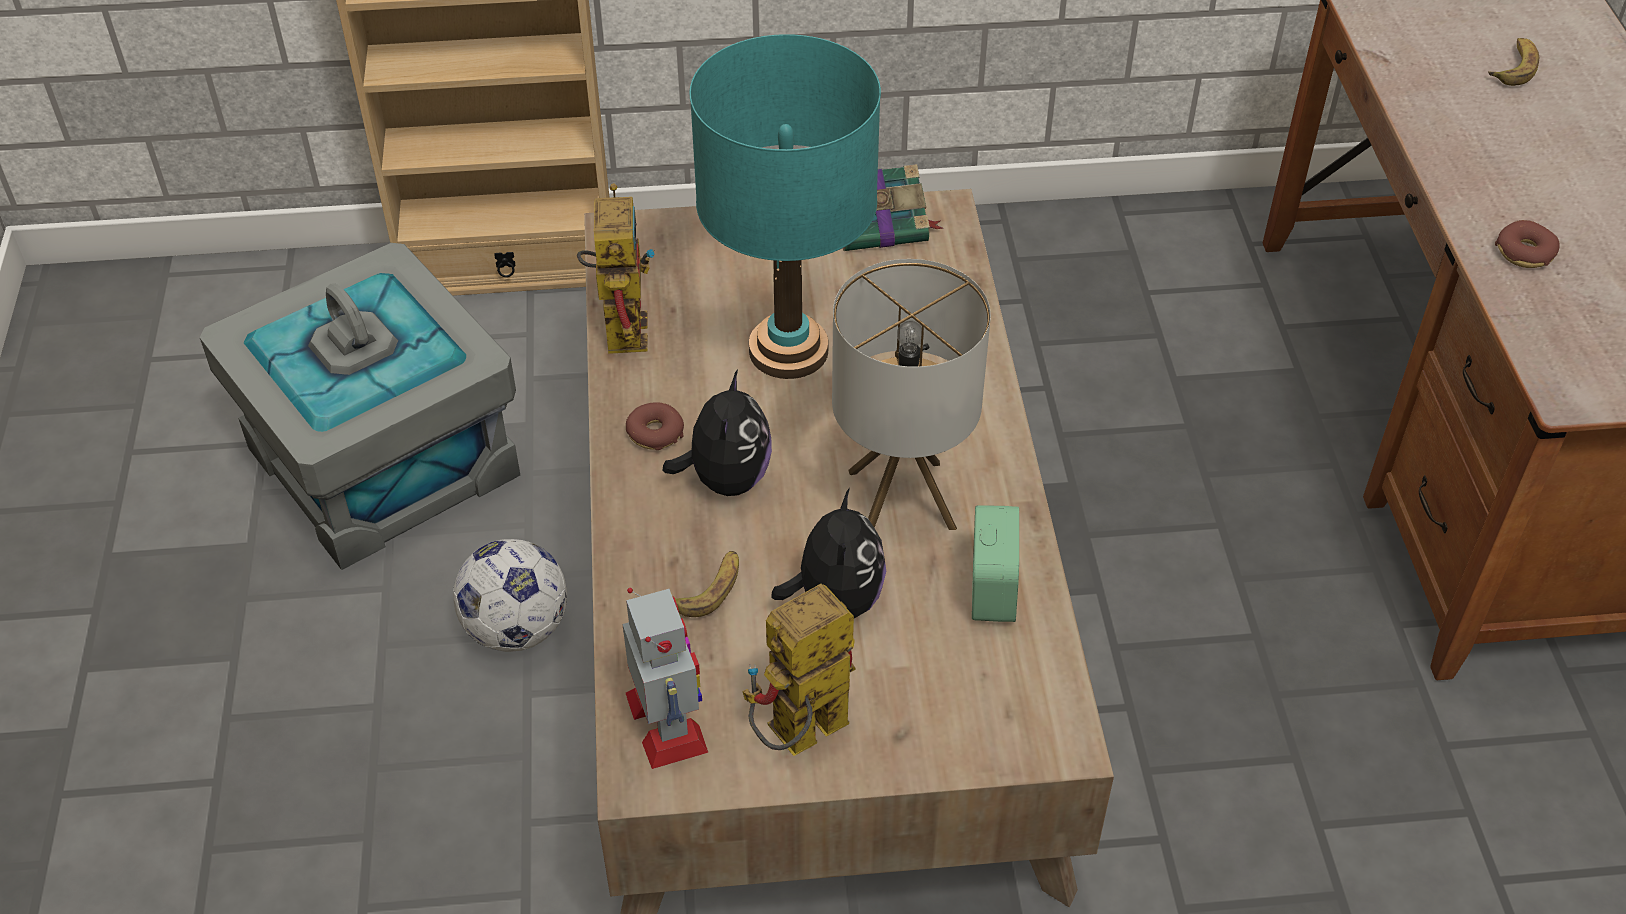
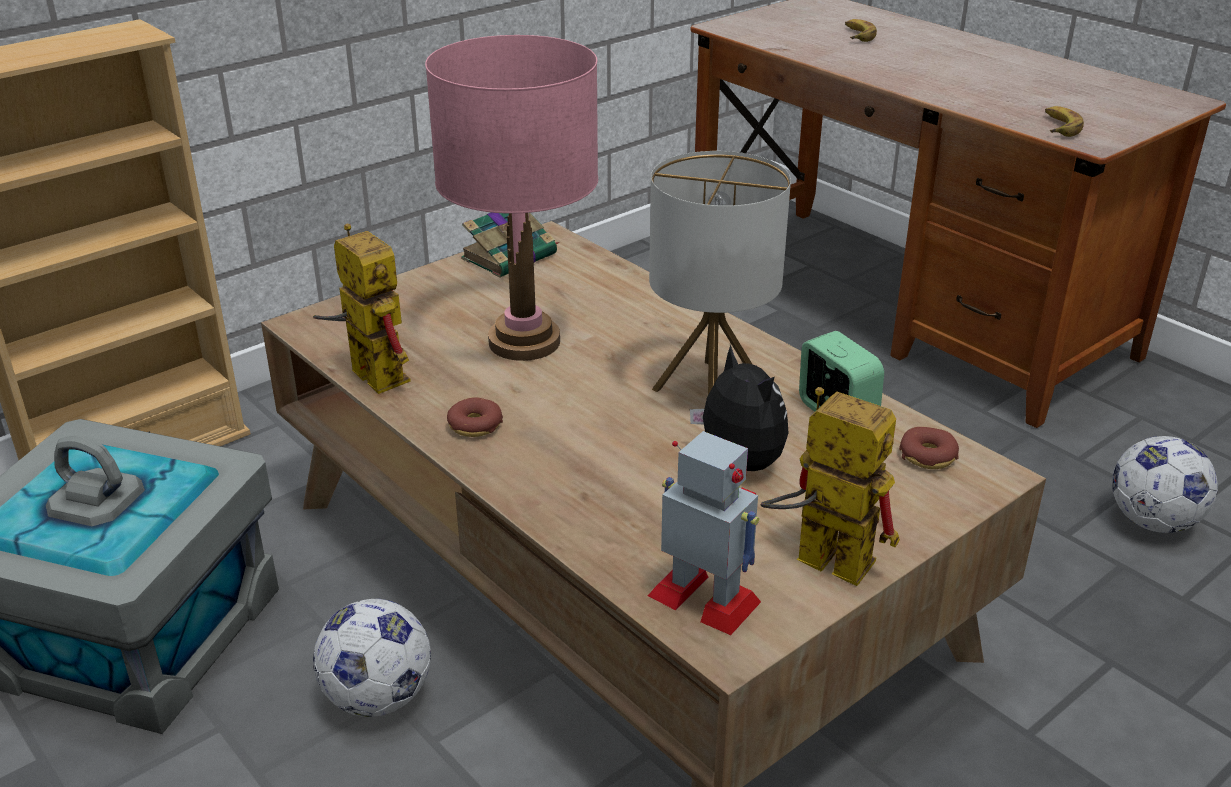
camera: 35 degrees left, 15 degrees down
plush toy [662,369,772,496] -> none
banana [675,551,739,617] -> banana moved to [1045,106,1084,137]
turquoise table lamp [689,34,881,379] -> pink table lamp [425,35,598,361]
toy robot [742,584,856,756] -> toy robot turned 105 degrees clockwise [761,387,900,586]
donut [1495,220,1560,268] -> donut moved to [899,427,959,469]
none -> football [1112,436,1218,533]

